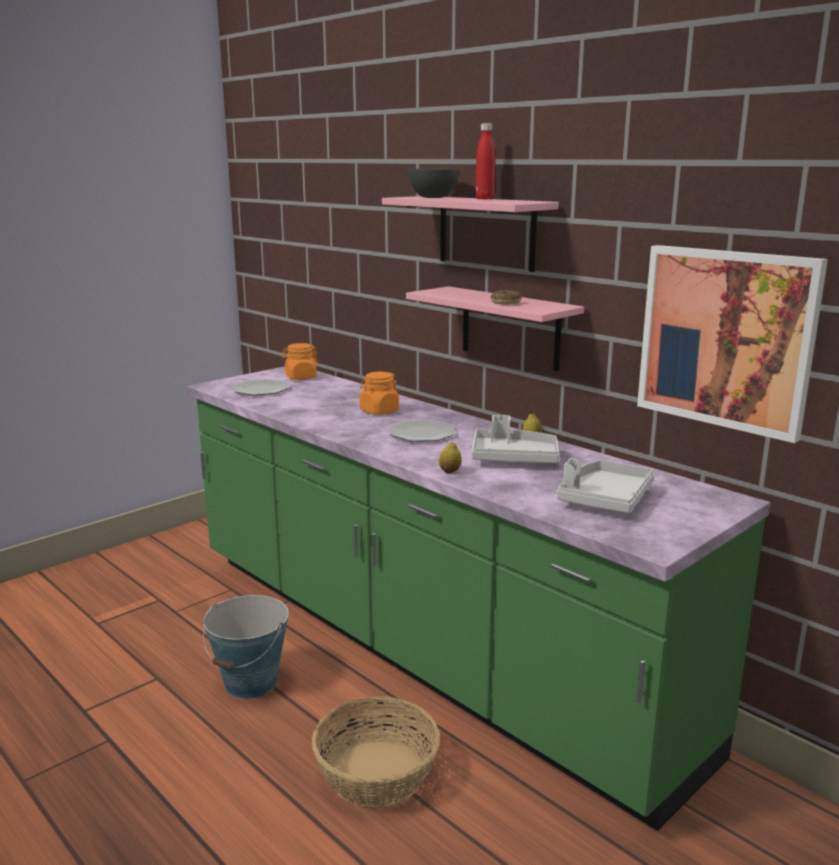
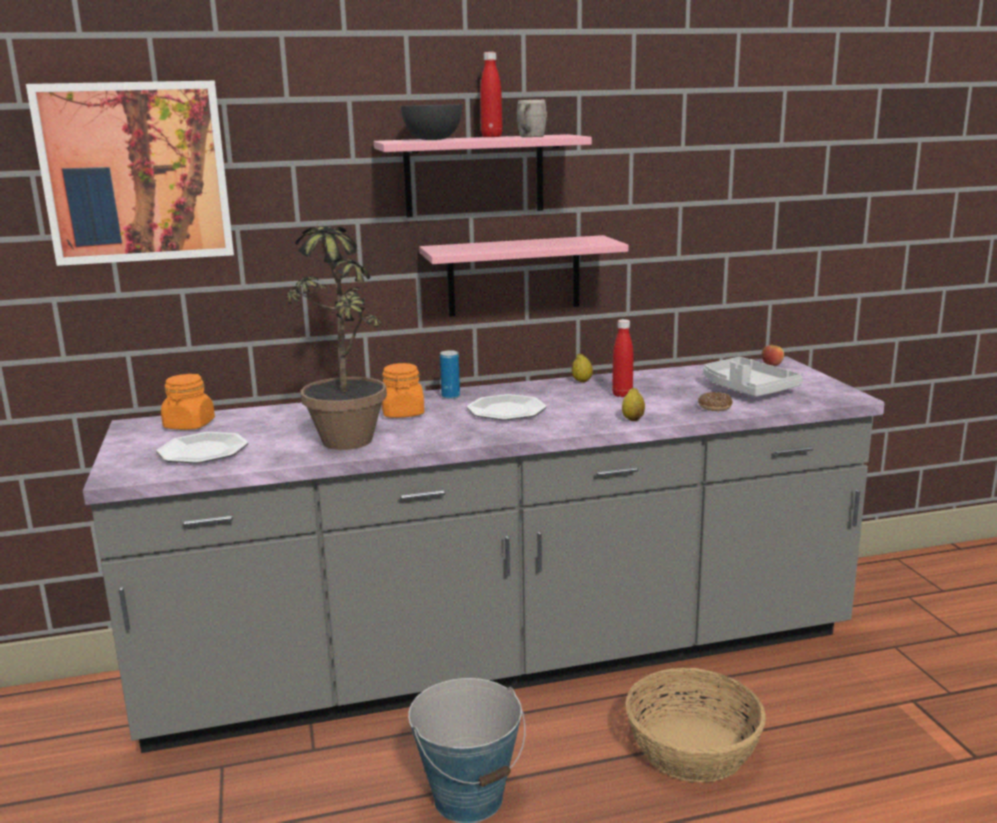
camera: 60 degrees left, 0 degrees up
green counter [187,366,770,831] -> grey counter [83,356,885,753]
grey tray [471,415,559,463] -> red bottle [612,319,633,397]
donut [490,290,521,305] -> donut moved to [698,392,733,411]
picture [637,245,828,443] -> picture moved to [26,81,234,266]
none -> potted plant [285,222,387,450]
none -> can [440,350,460,399]
none -> grey mug [517,100,547,137]
none -> apple [761,343,784,366]

